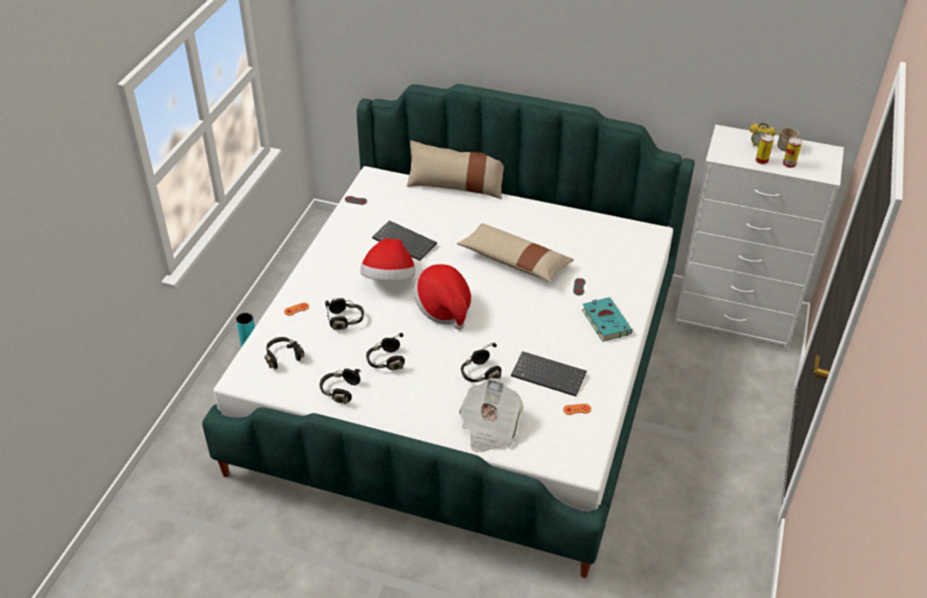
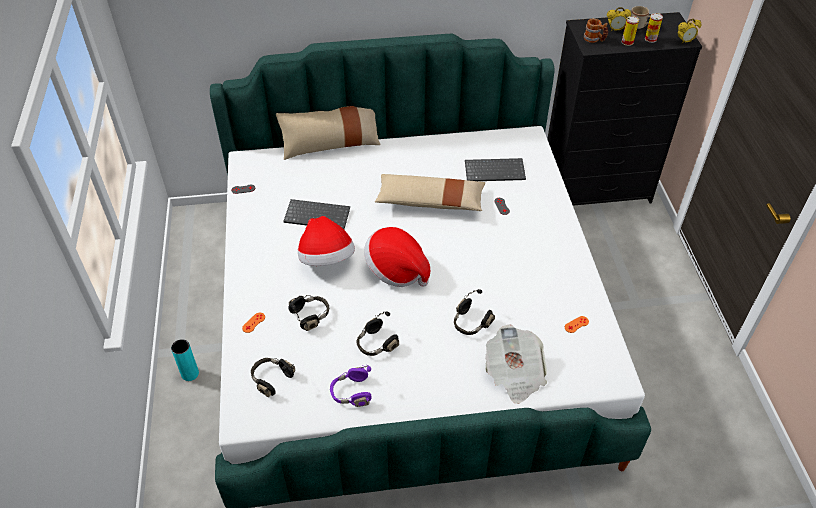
camera: 25 degrees left, 5 degrees up
black headphones [319,368,361,404] -> purple headphones [330,365,372,407]
keyboard [511,351,587,396] -> keyboard moved to [465,158,526,181]
turquoise book [582,297,632,342] -> none
white dresser [674,124,844,352] -> black dresser [547,12,702,206]
none -> mug [584,18,608,43]
none -> alarm clock [678,18,702,44]

